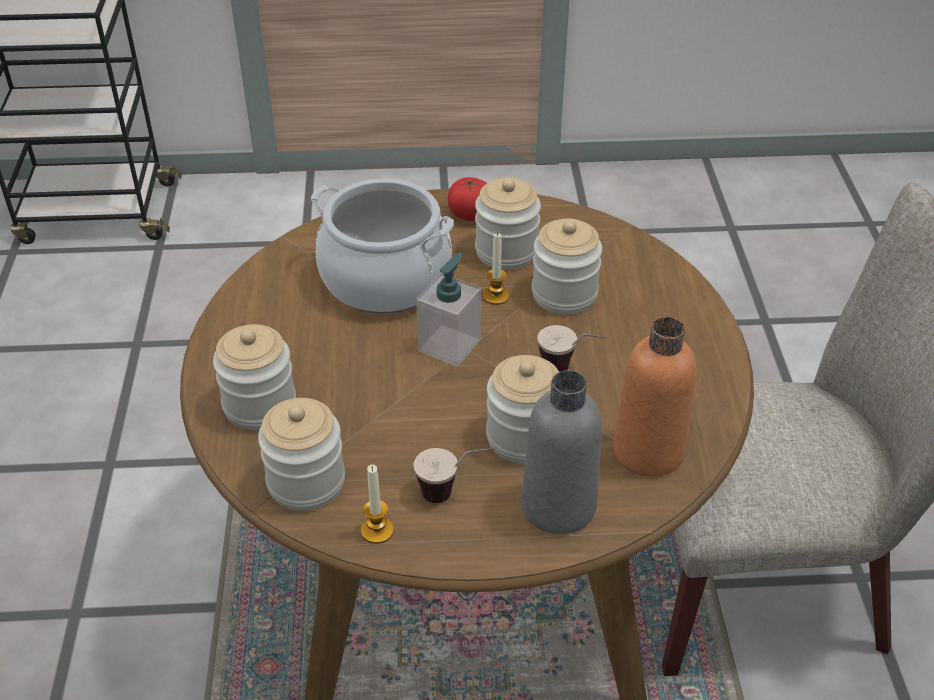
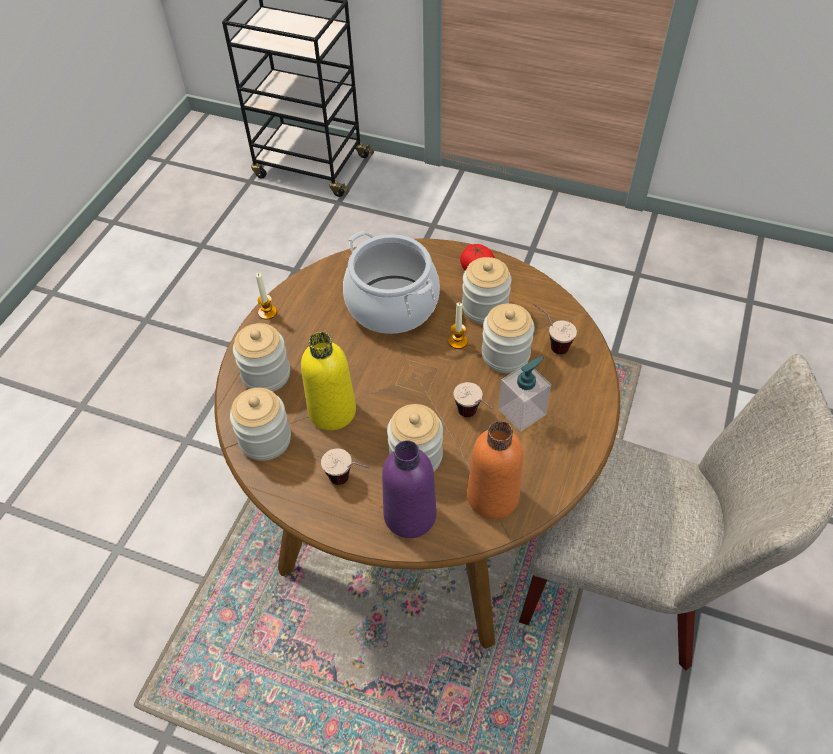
camera: 25 degrees right, 10 degrees up
candle [361,464,394,544] -> candle moved to [256,273,277,320]
soap dispenser [416,252,481,367] -> soap dispenser moved to [498,356,551,432]
grey bottle [521,370,602,534] -> purple bottle [382,440,436,538]
none -> yellow bottle [301,332,356,431]
none -> cup [533,303,577,354]

